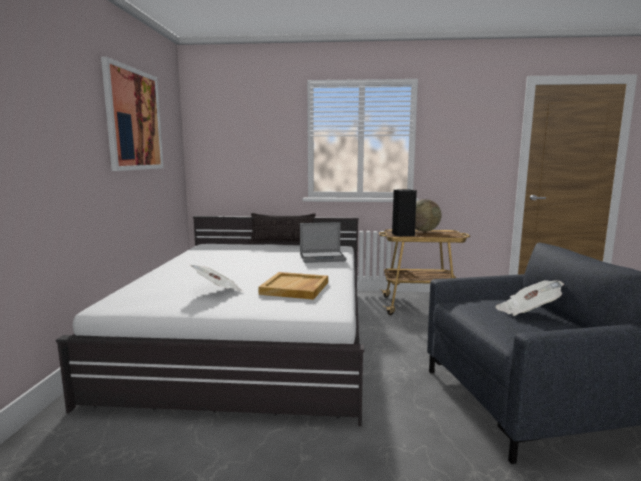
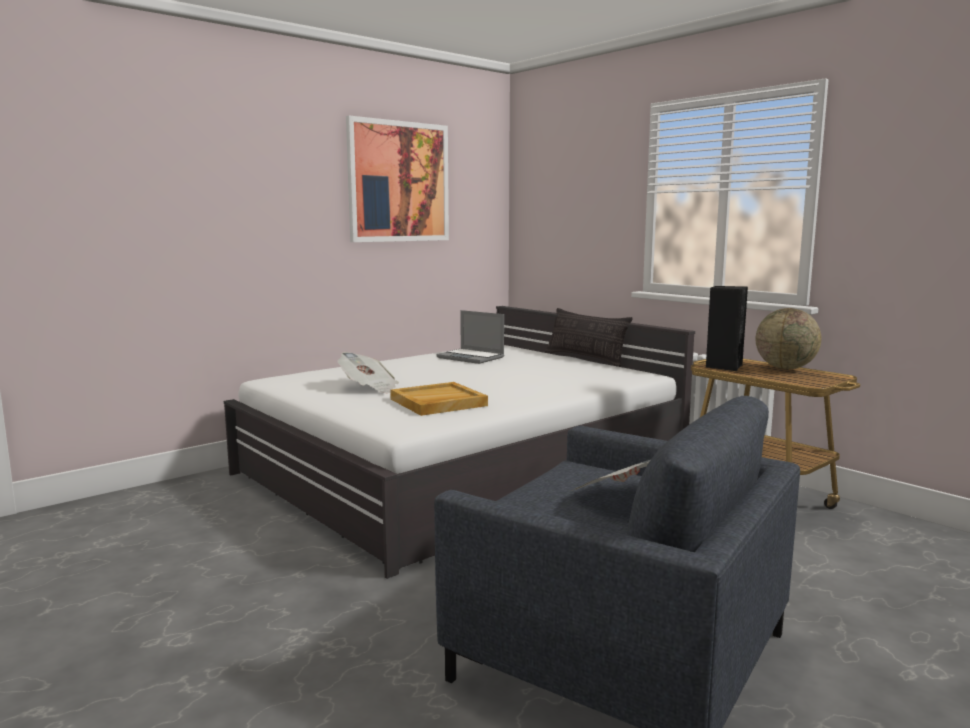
camera: 45 degrees right, 0 degrees up
laptop [300,222,346,263] -> laptop moved to [436,310,504,364]

